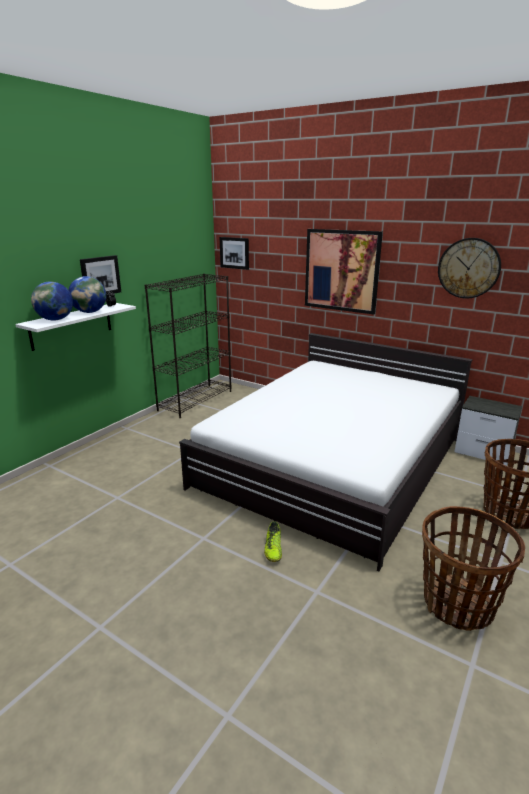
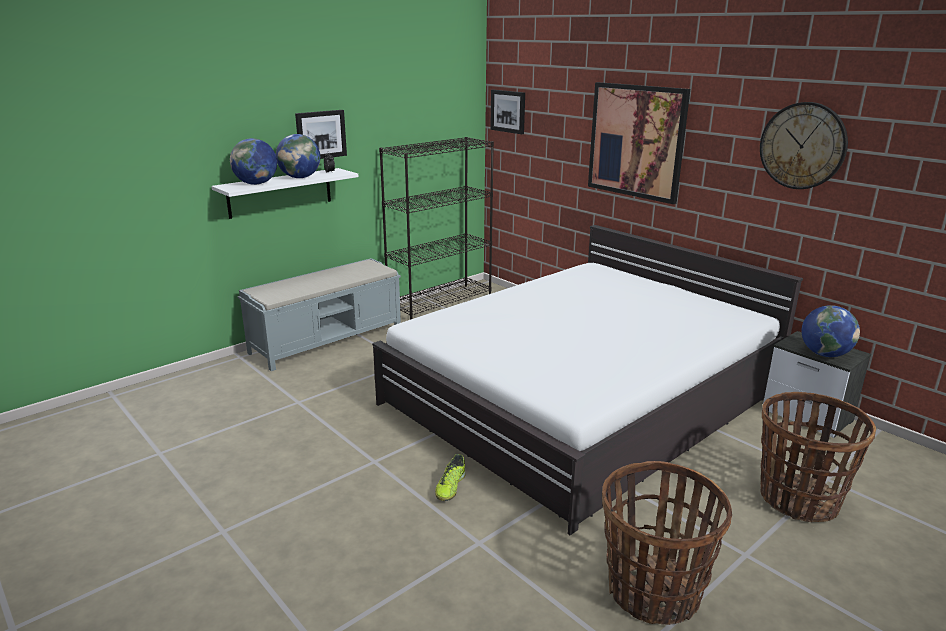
camera: 15 degrees right, 0 degrees up
none -> grey bench [238,258,401,371]
none -> globe [801,305,860,357]

